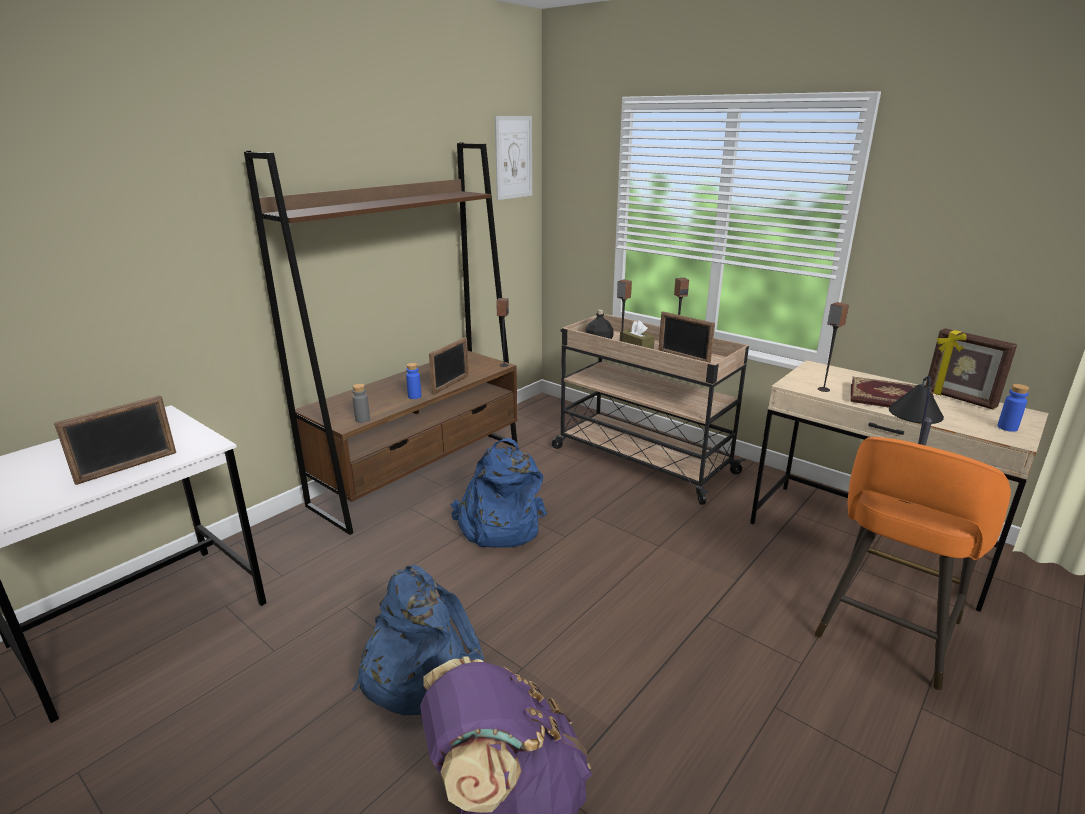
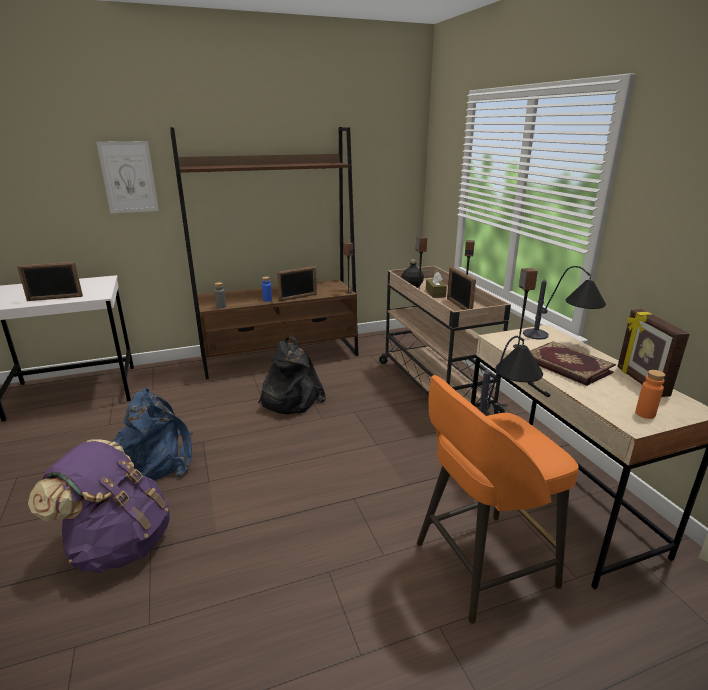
camera: 30 degrees right, 0 degrees up
blue backpack [450,438,547,548] -> black backpack [258,336,326,414]
picture [495,116,532,200] -> picture moved to [96,141,159,213]
blue bottle [997,384,1030,432] -> orange bottle [635,370,665,419]
none -> table lamp [523,266,606,339]

